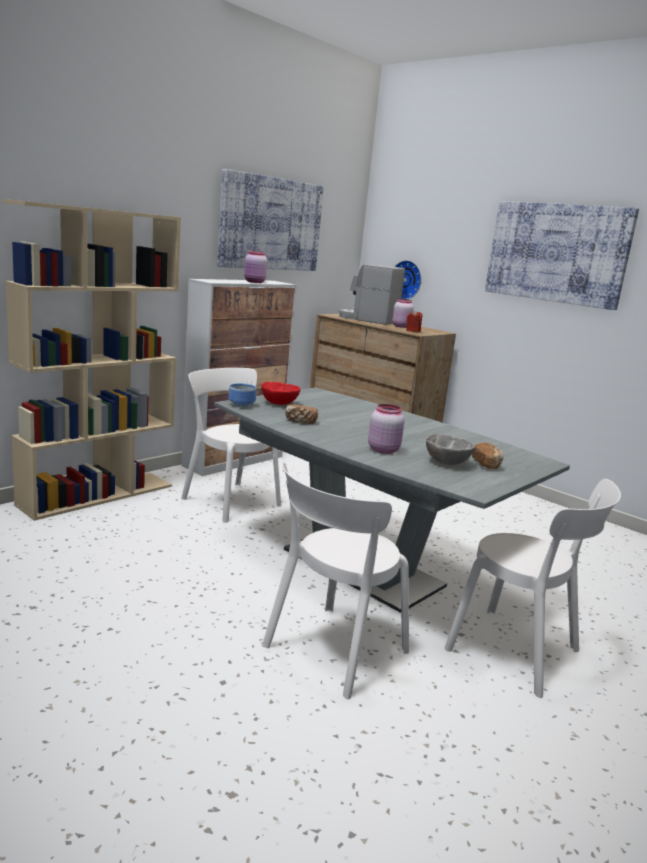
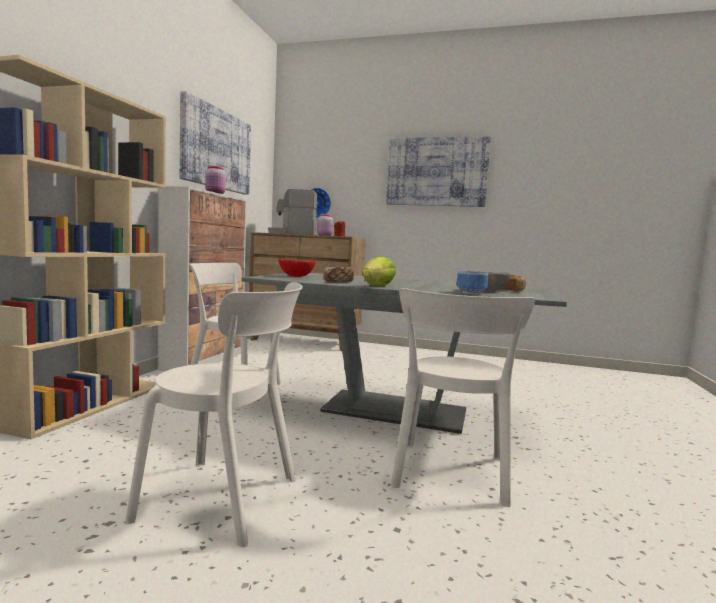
camera: 25 degrees left, 10 degrees down
bowl [228,383,256,407] -> bowl moved to [456,271,488,294]
pink jar [368,404,405,454] -> none
white chair [445,479,621,698] -> white chair moved to [125,282,303,547]
none -> lettuce [362,256,396,286]

